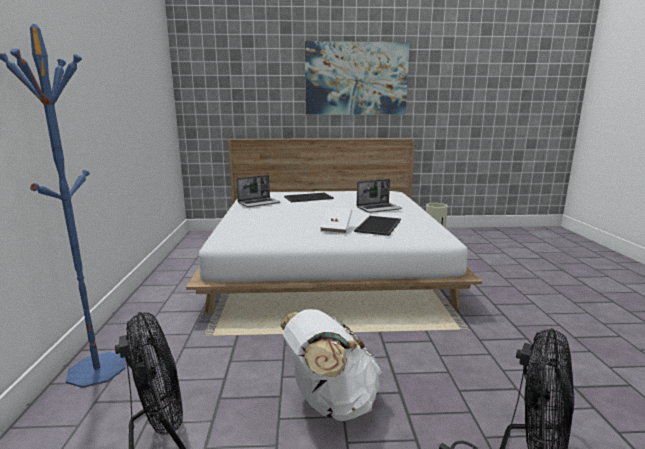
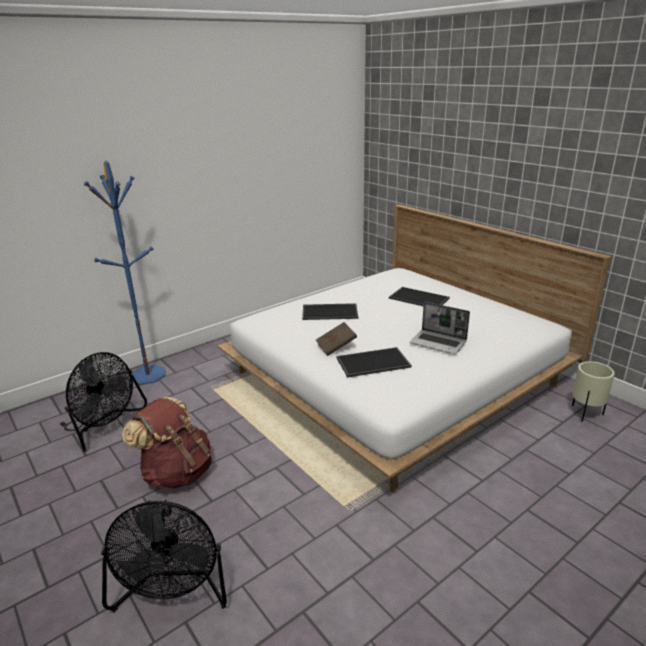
camera: 55 degrees right, 10 degrees up
laptop [236,175,281,207] -> none
white backpack [280,309,382,421] -> brown backpack [122,397,212,489]
picture [305,41,410,115] -> none
white book [320,207,352,234] -> brown book [316,322,357,356]
none -> tray [302,303,358,320]

